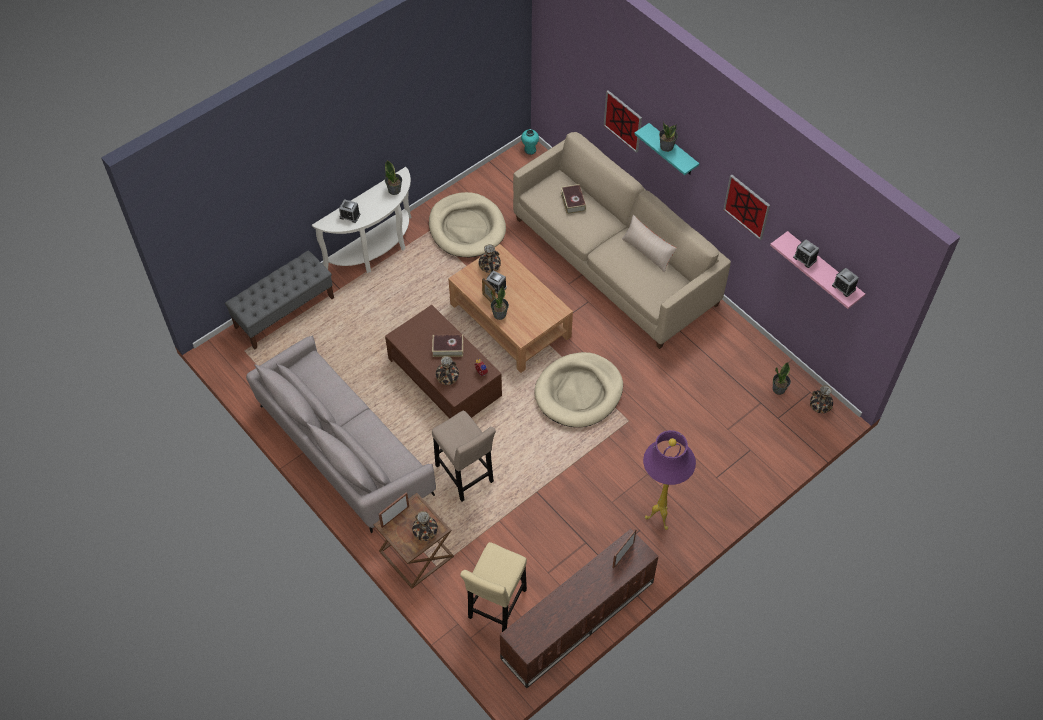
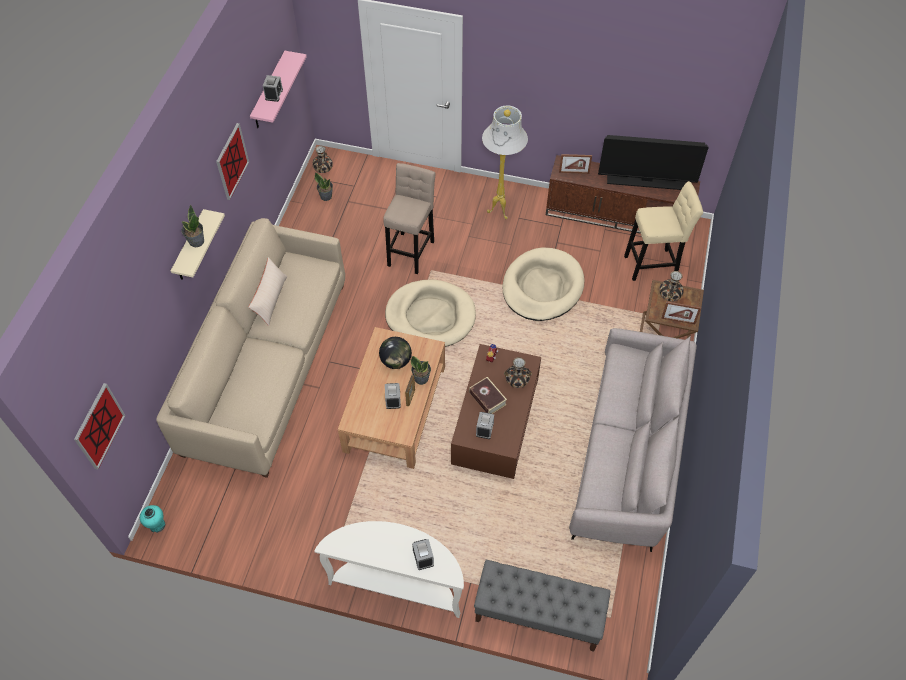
camera: 125 degrees left, 0 degrees up
potted plant [385,160,402,195] -> none
beige dog bed [429,192,506,257] -> beige dog bed moved to [503,247,584,321]
beige stool [432,411,496,502] -> beige stool moved to [383,163,435,274]
vase [479,244,501,273] -> none
book [561,184,586,214] -> none
picture [604,90,642,153] -> picture moved to [74,383,126,470]
turquoise shelf [634,123,699,175] -> beige shelf [171,209,225,280]
purple floor lamp [643,430,696,530] -> white floor lamp [482,106,528,219]
alarm clock [832,268,859,297] -> alarm clock moved to [476,412,494,439]
none -> globe [379,337,412,369]
none -> television [598,135,709,190]

